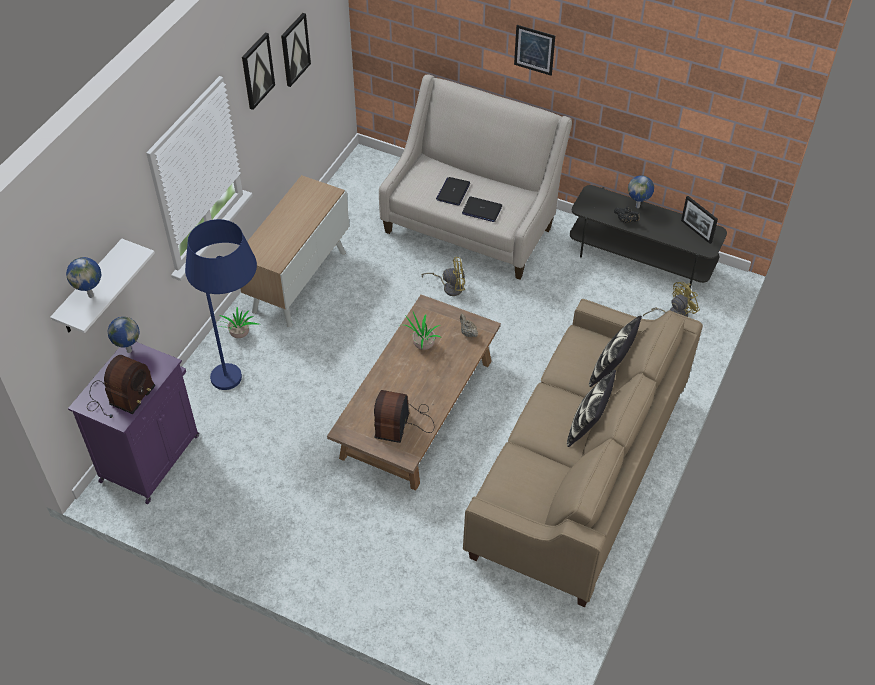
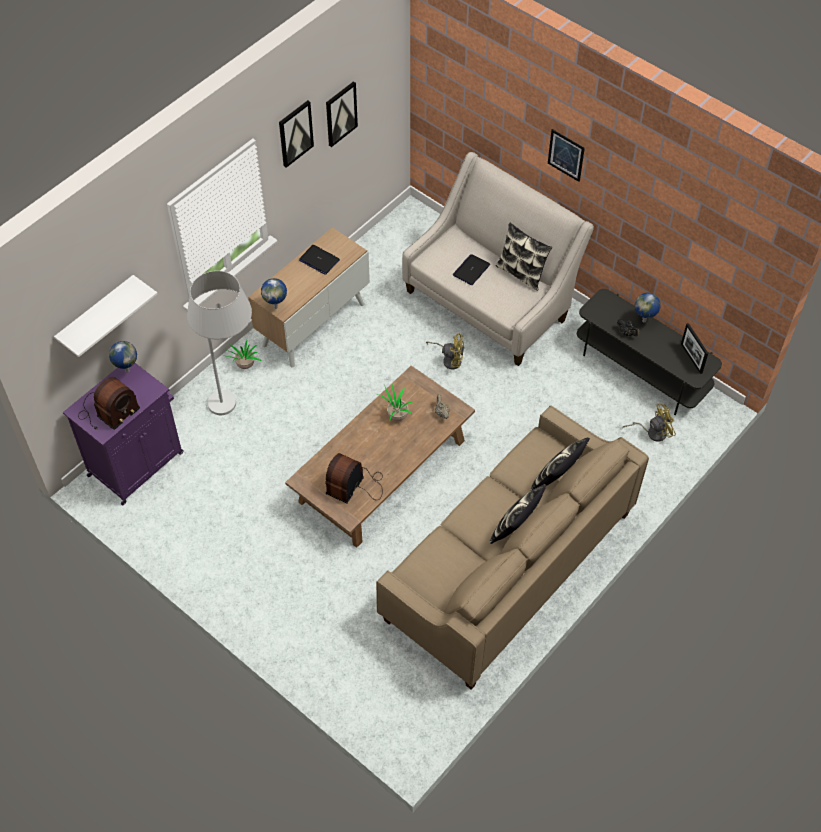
camera: 15 degrees right, 5 degrees up
globe [66,257,101,298] -> globe moved to [261,278,287,309]
blue floor lamp [185,219,257,390] -> white floor lamp [187,271,252,415]
laptop [462,196,502,222] -> laptop moved to [299,245,340,275]
none -> pillow [495,223,552,291]

